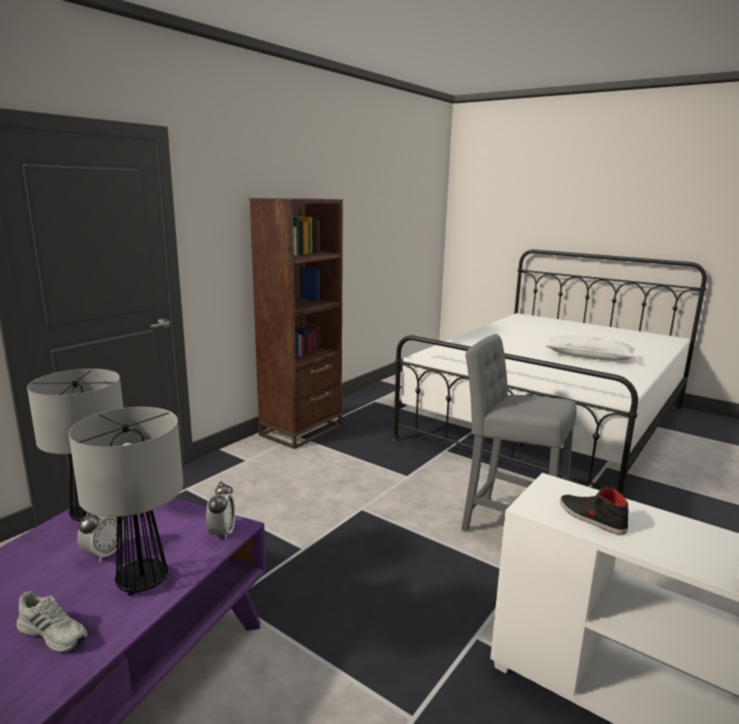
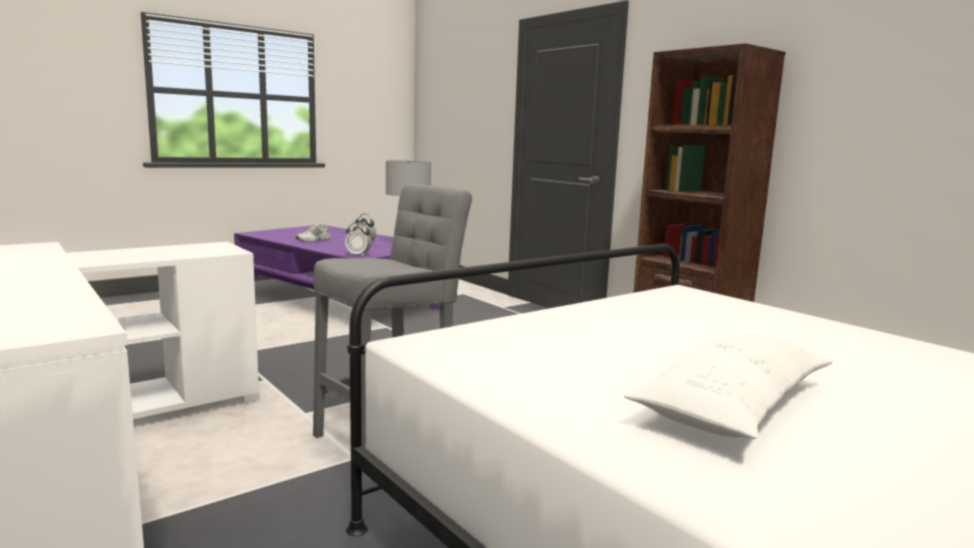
camera: 105 degrees right, 5 degrees down
table lamp [69,407,183,596] -> none
black shoe [560,486,629,535] -> none

